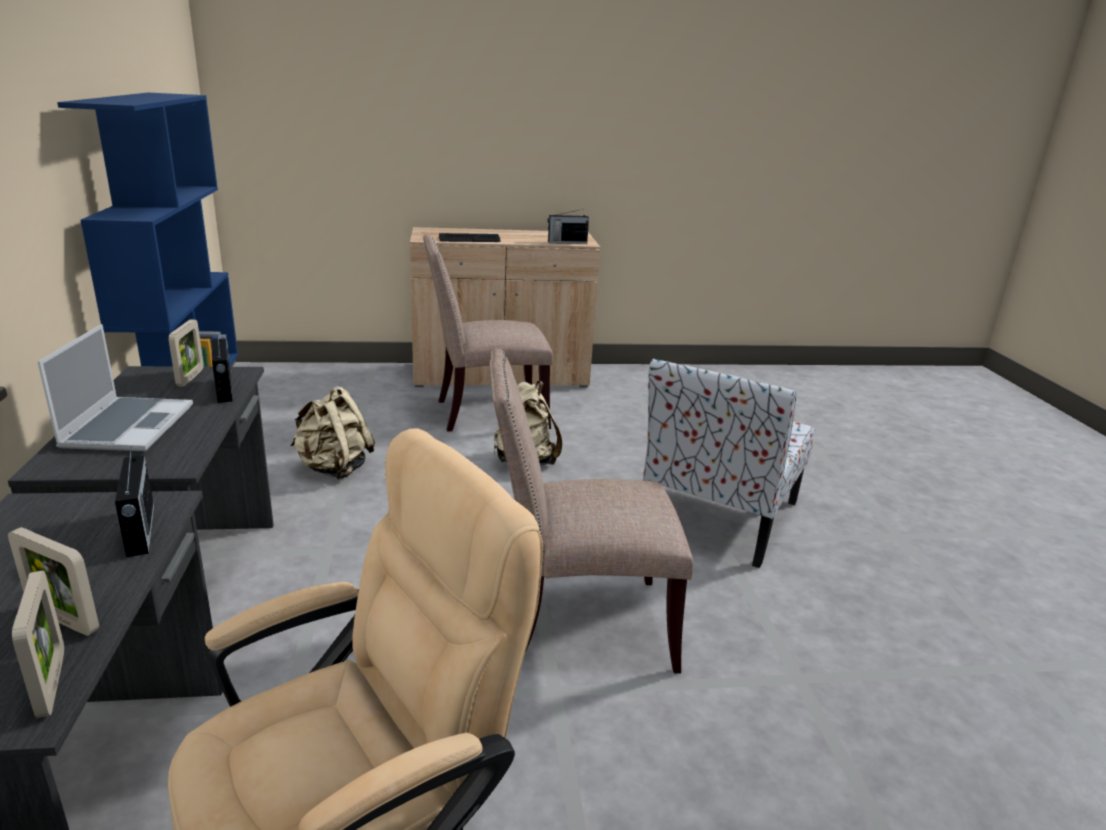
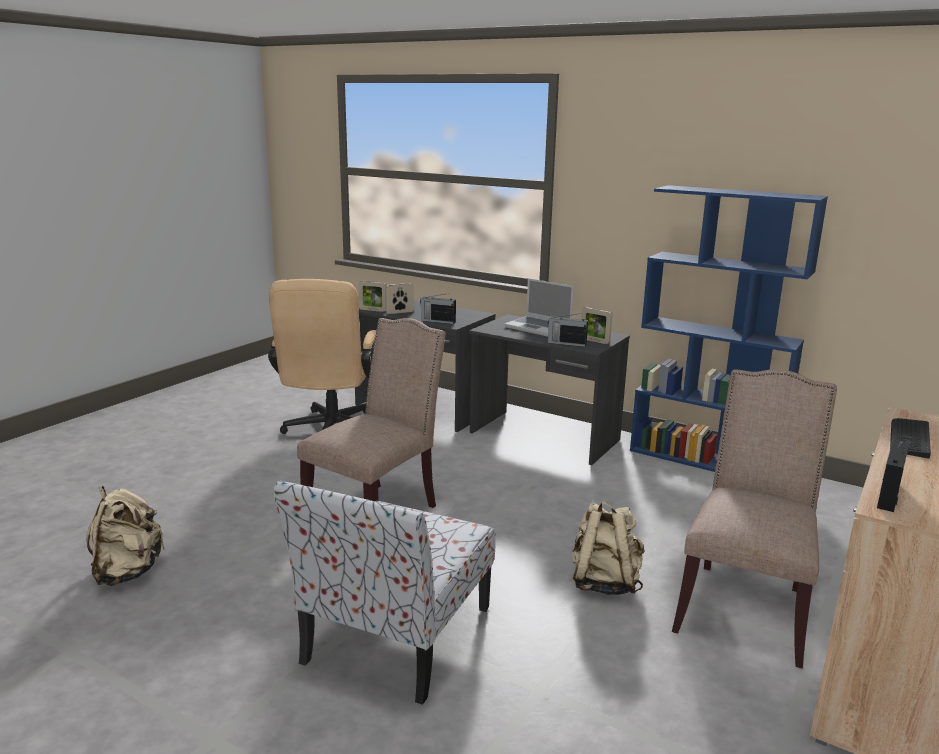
camera: 130 degrees right, 5 degrees down
beige backpack [290,386,375,480] -> beige backpack moved to [86,486,165,586]
chair [643,359,815,568] -> chair turned 135 degrees counterclockwise [274,480,496,705]

